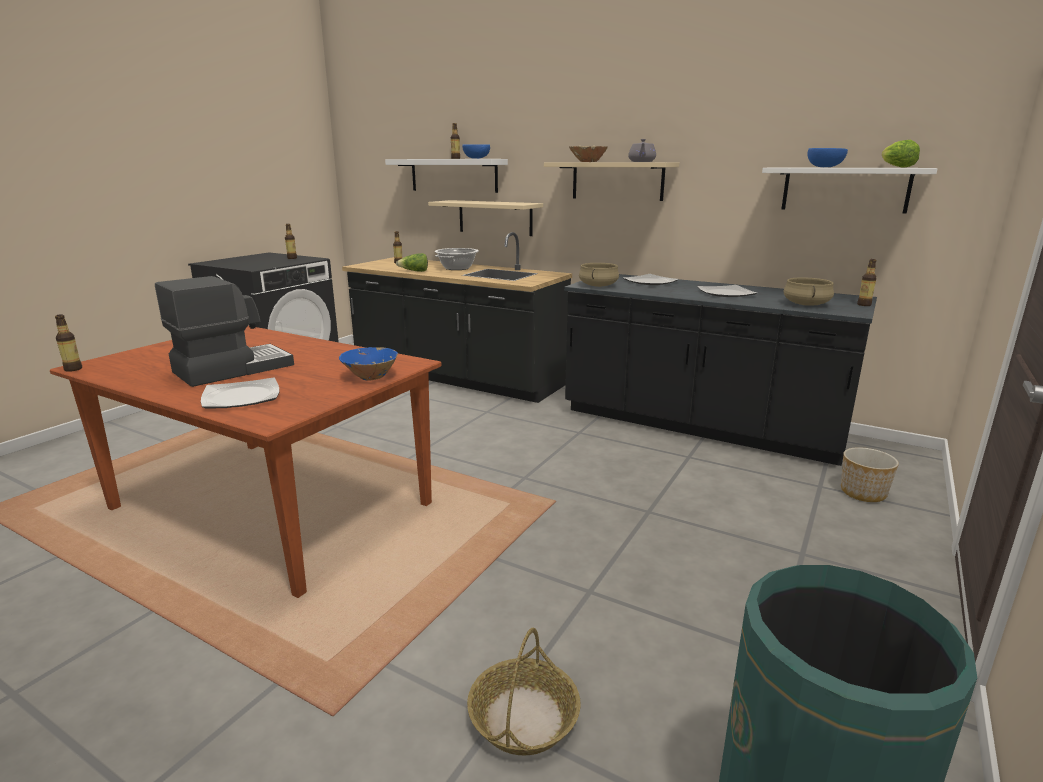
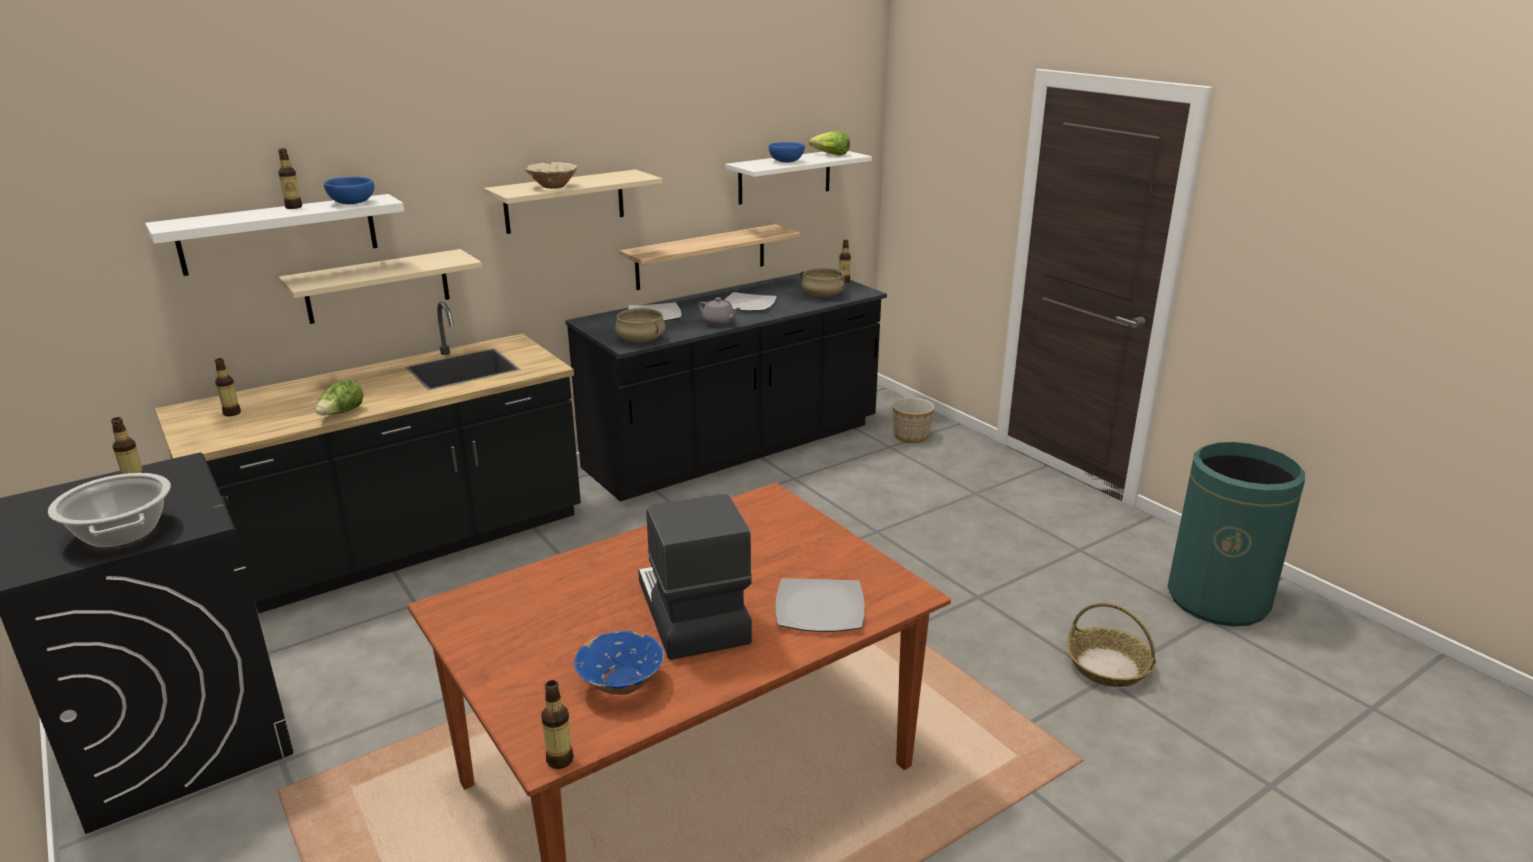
camera: 65 degrees left, 5 degrees up
blue bowl [339,347,398,381] -> blue bowl moved to [574,631,664,695]
cooking pot [435,248,479,270] -> cooking pot moved to [48,473,171,548]
grey teapot [628,139,656,162] -> grey teapot moved to [698,297,741,326]
none -> shelf [620,224,800,290]

